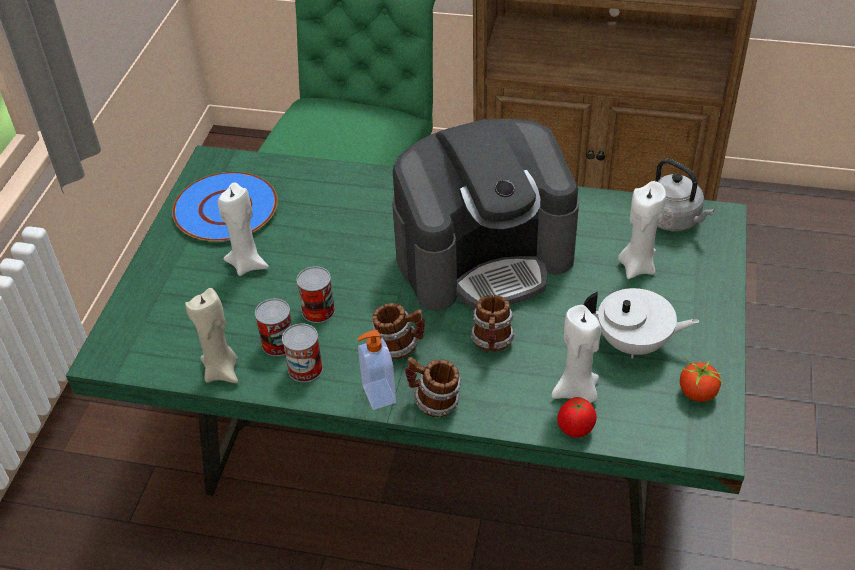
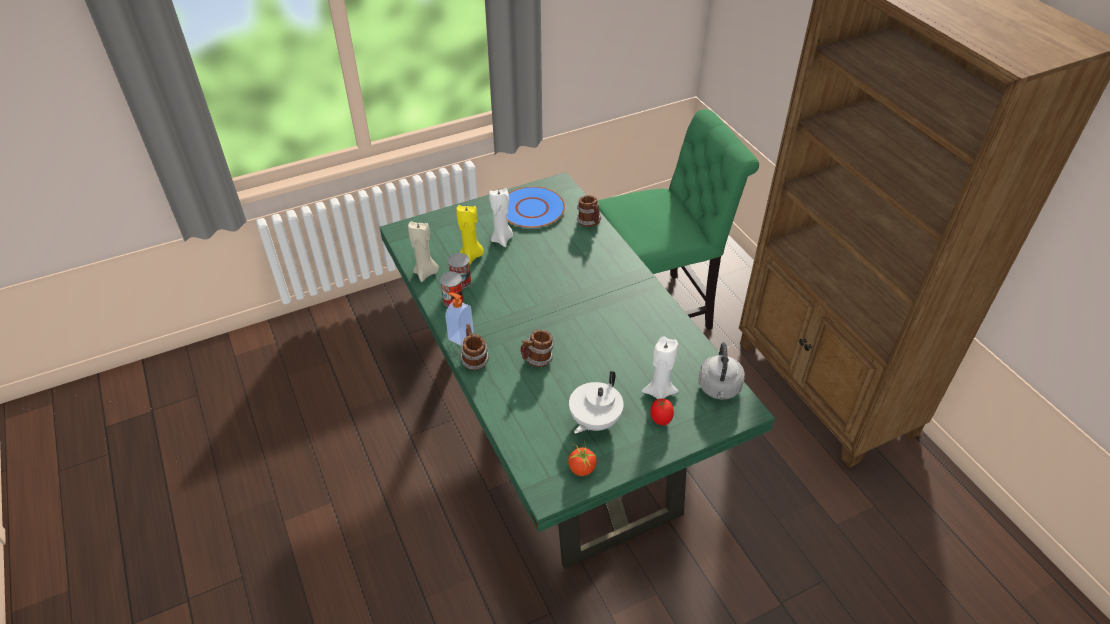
camera: 50 degrees right, 0 degrees up
can [297,266,335,323] -> none
mug [372,303,425,359] -> mug moved to [577,195,601,227]
coffee machine [392,119,579,311] -> none
white candle [552,305,601,403] -> none
tomato [557,397,597,438] -> tomato moved to [650,399,674,425]
white teapot [583,288,700,358] -> white teapot turned 60 degrees clockwise [569,371,624,433]
none -> yellow candle [456,205,484,264]

